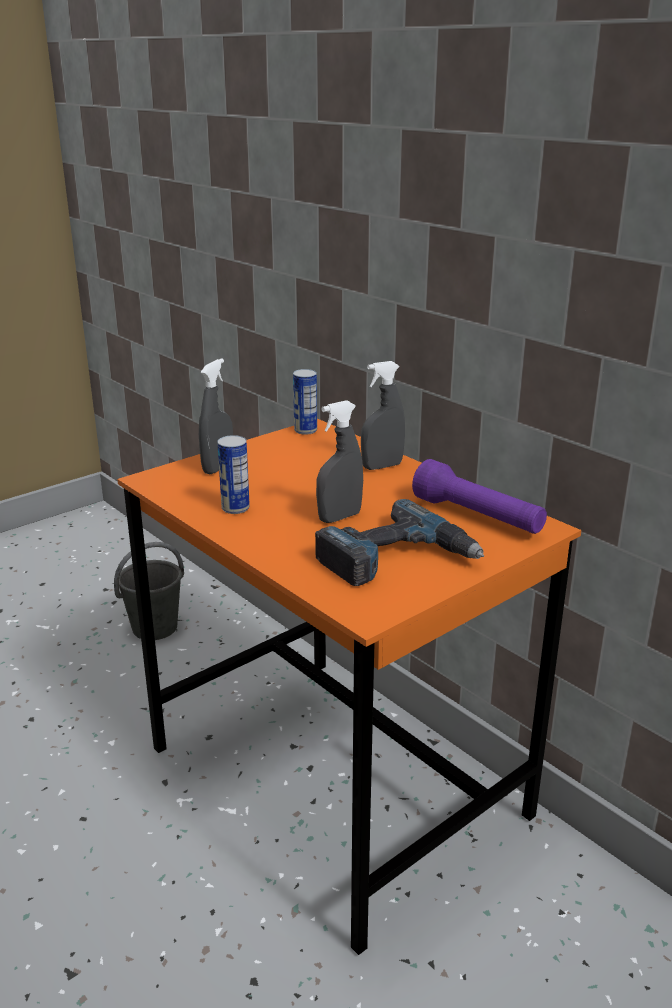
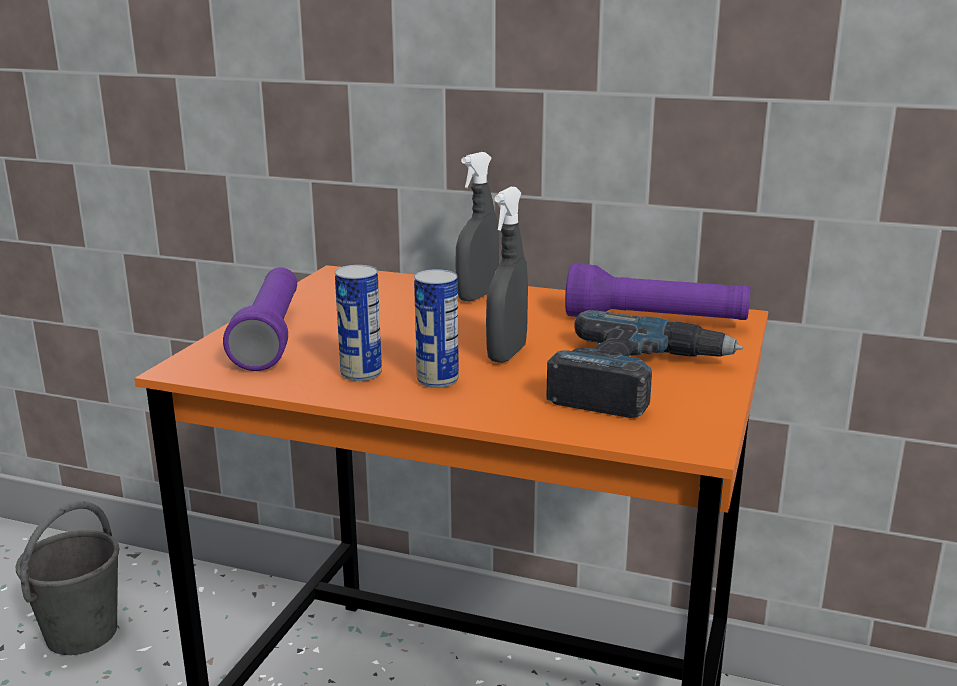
camera: 30 degrees left, 5 degrees down
grey spray bottle [199,358,233,474] -> purple flashlight [223,267,297,371]
can [293,369,317,435] -> can moved to [414,269,459,388]

